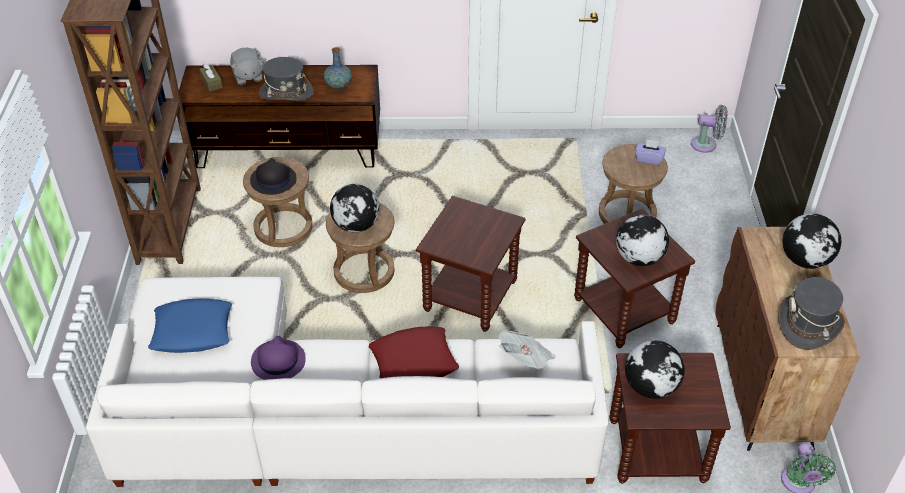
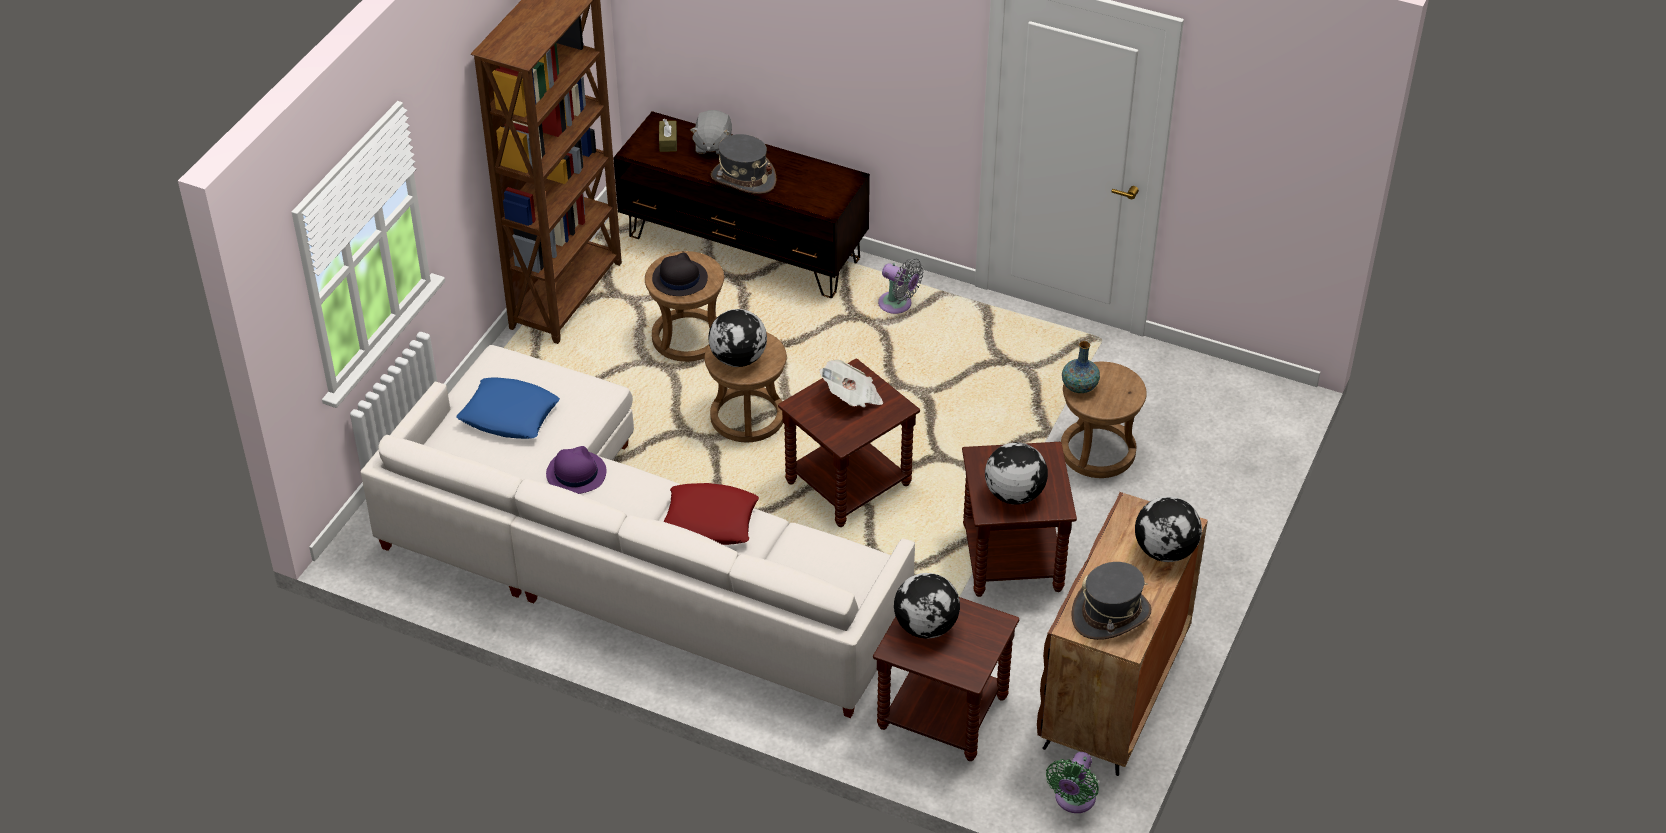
camera: 25 degrees right, 0 degrees up
vase [324,47,352,89] -> vase moved to [1062,341,1100,393]
newspaper [499,330,556,370] -> newspaper moved to [819,360,884,408]
purple tissue box [635,139,666,165] -> none
grey fan [691,105,727,153] -> grey fan moved to [878,258,924,314]

